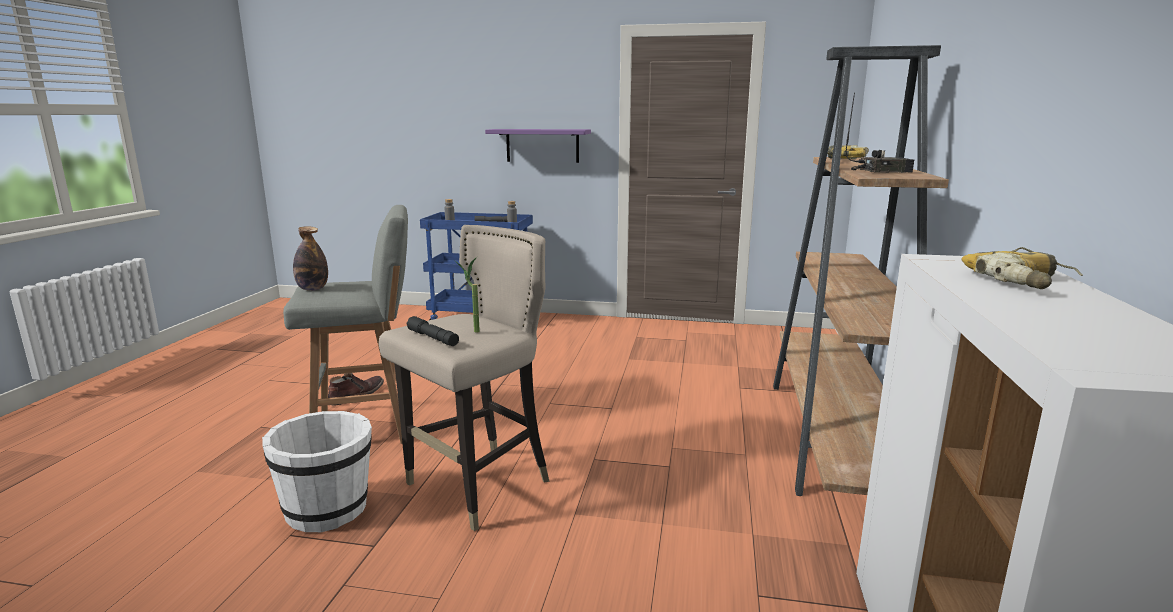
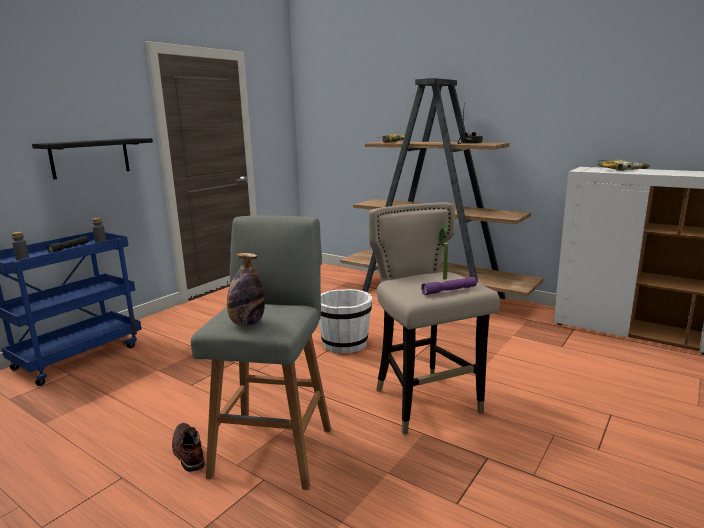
camera: 65 degrees left, 0 degrees up
white bucket [262,411,372,532] -> white bucket moved to [319,289,372,354]
black flashlight [407,316,459,346] -> purple flashlight [421,277,477,295]
purple shelf [485,129,591,163] -> black shelf [32,138,153,179]

